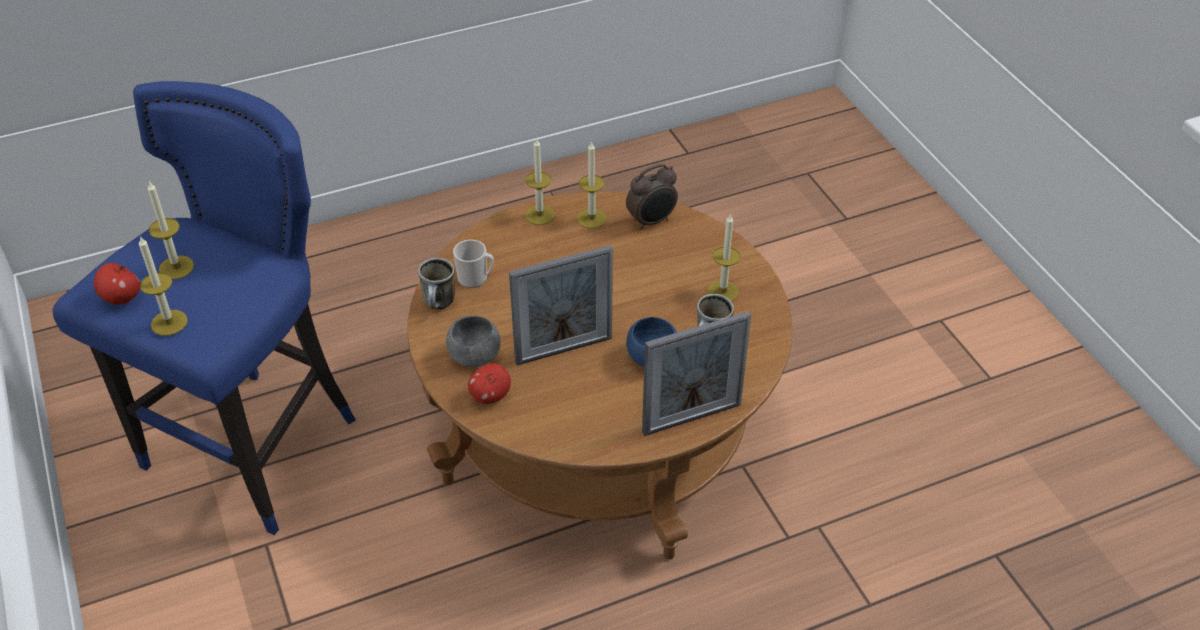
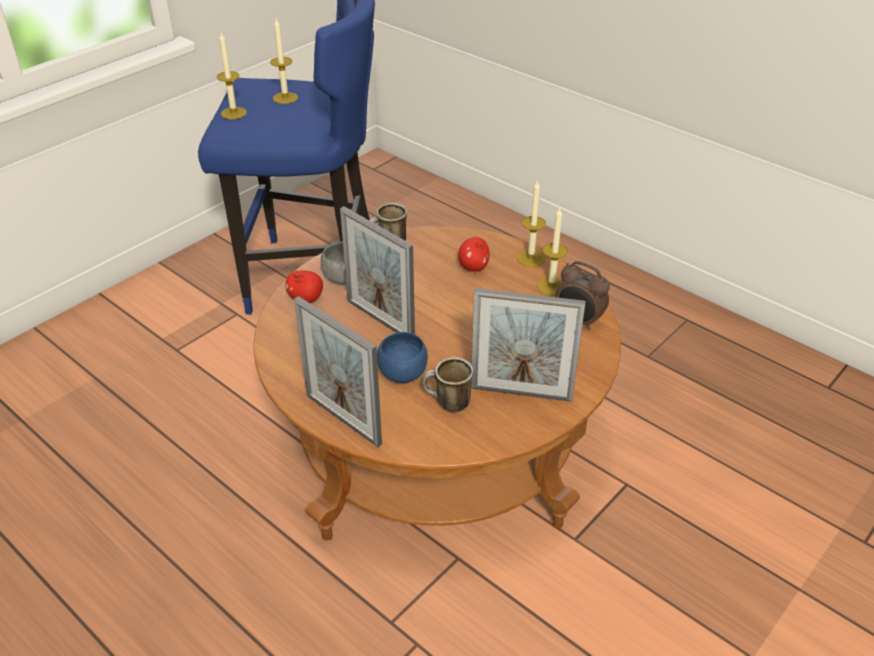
camera: 65 degrees right, 5 degrees down
apple [94,263,140,305] -> apple moved to [458,237,489,272]
mug [453,240,494,288] -> none
candle [707,215,740,301] -> picture frame [471,288,586,402]

